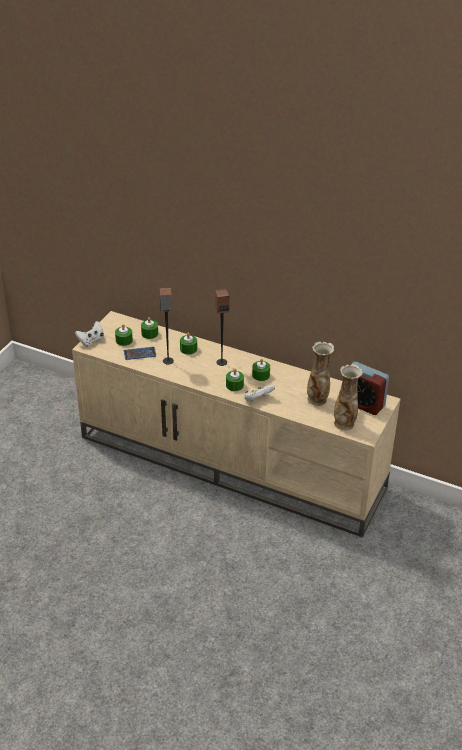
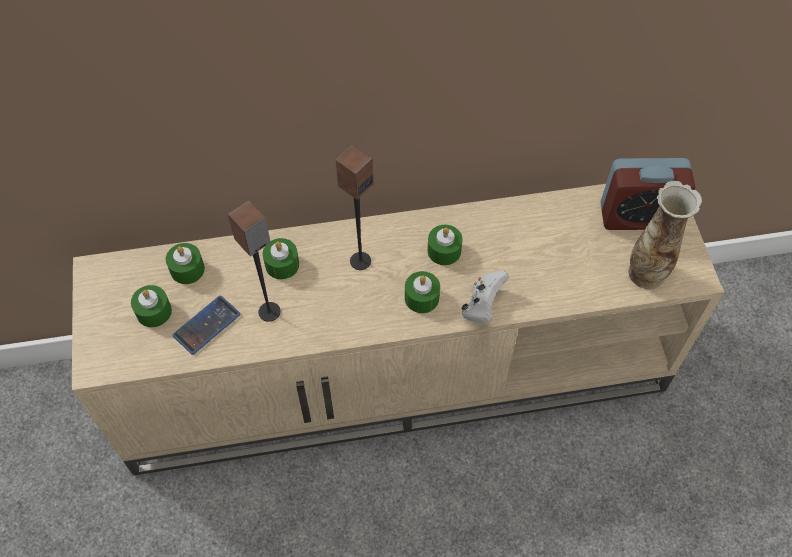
camera: 35 degrees left, 20 degrees up
white game controller [75,321,104,347] -> none
vase [307,342,334,406] -> none

